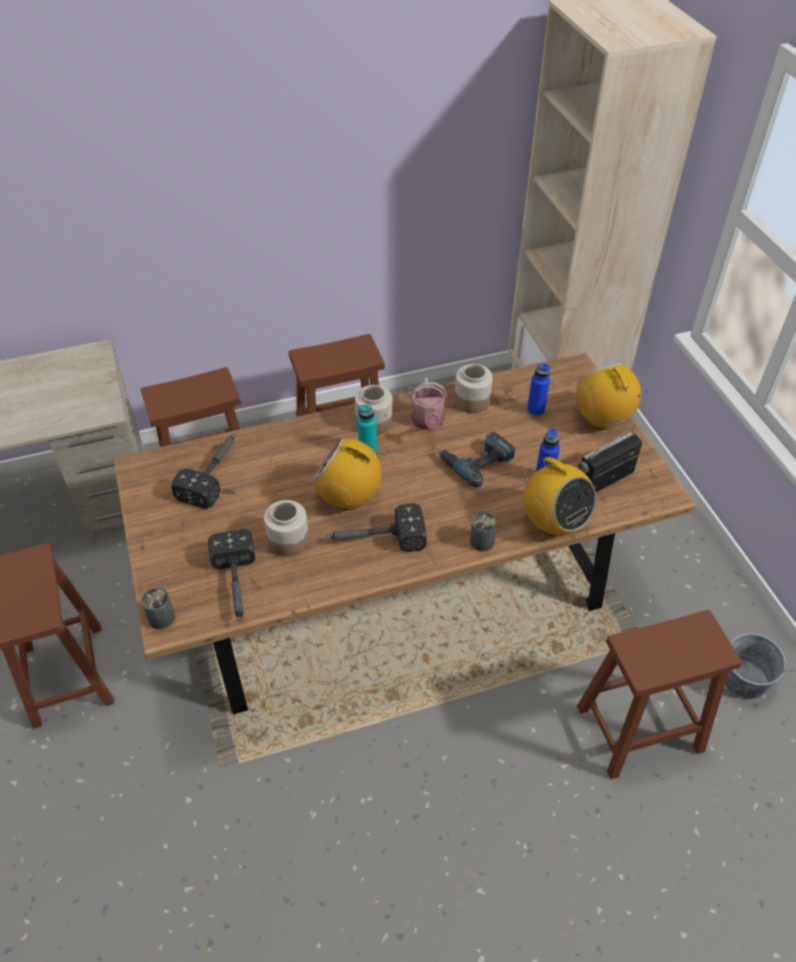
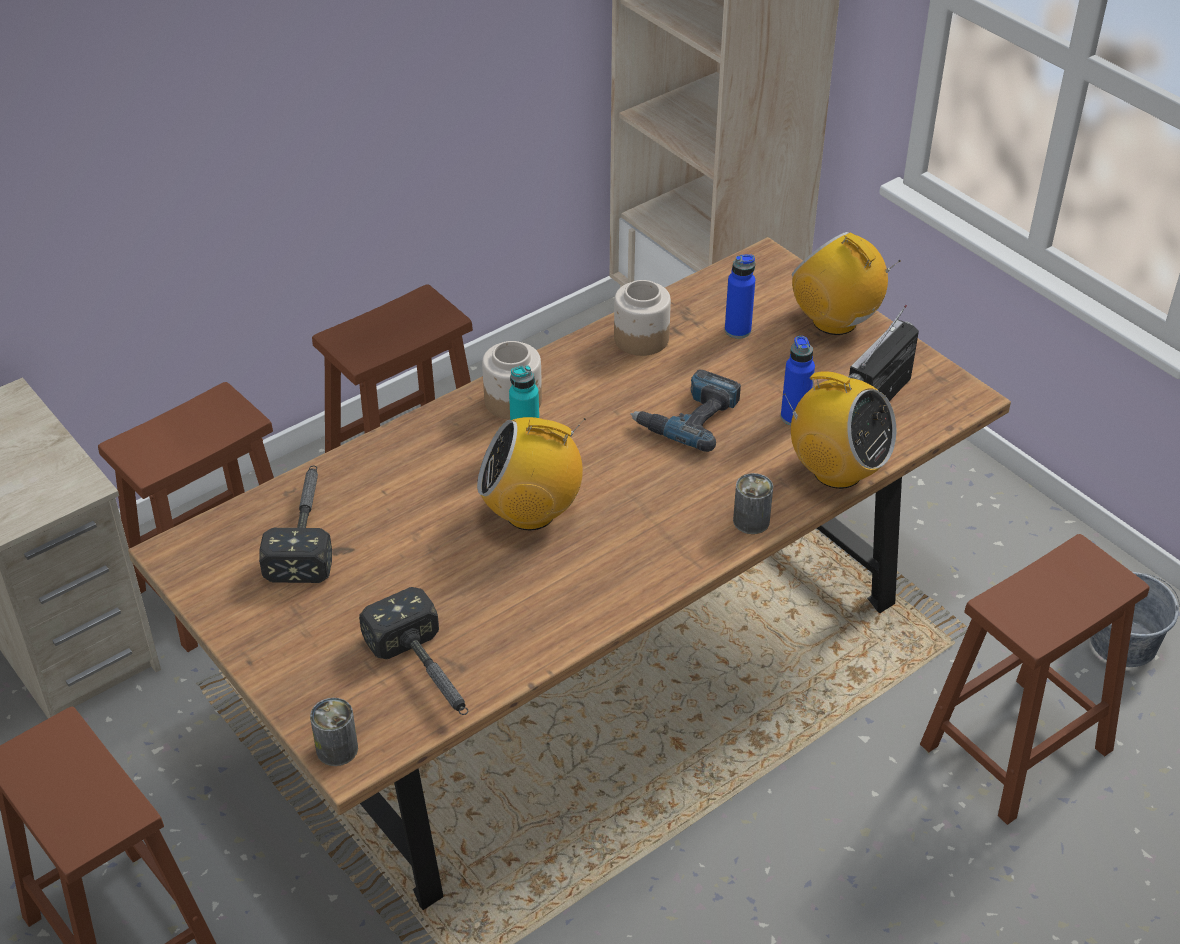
camera: 20 degrees left, 5 degrees down
jar [264,500,309,556] -> none
hammer [326,503,427,552] -> none
watering can [410,378,447,430] -> none

